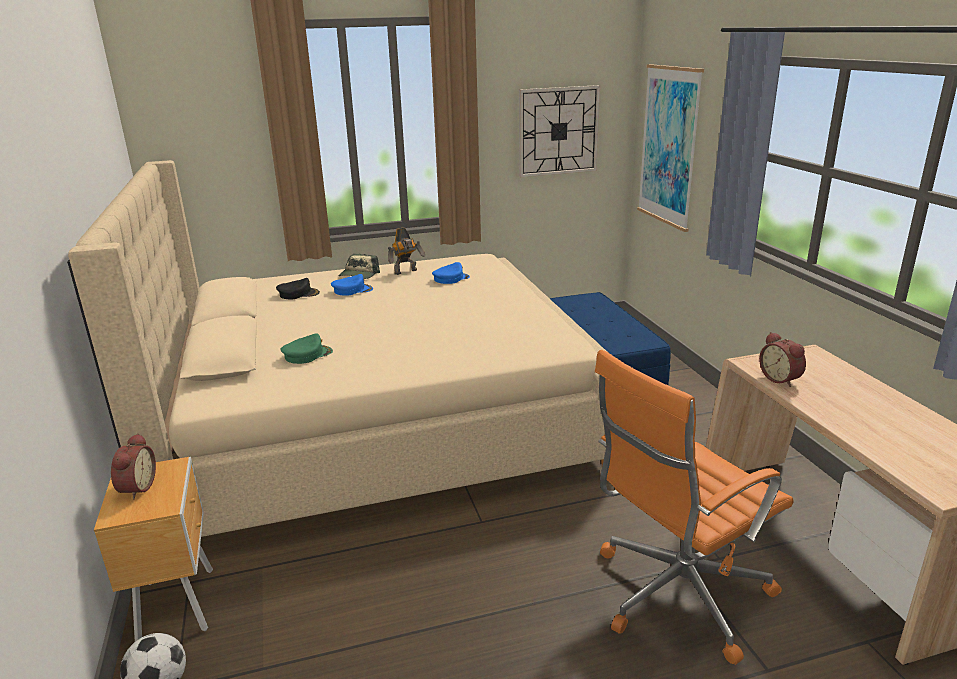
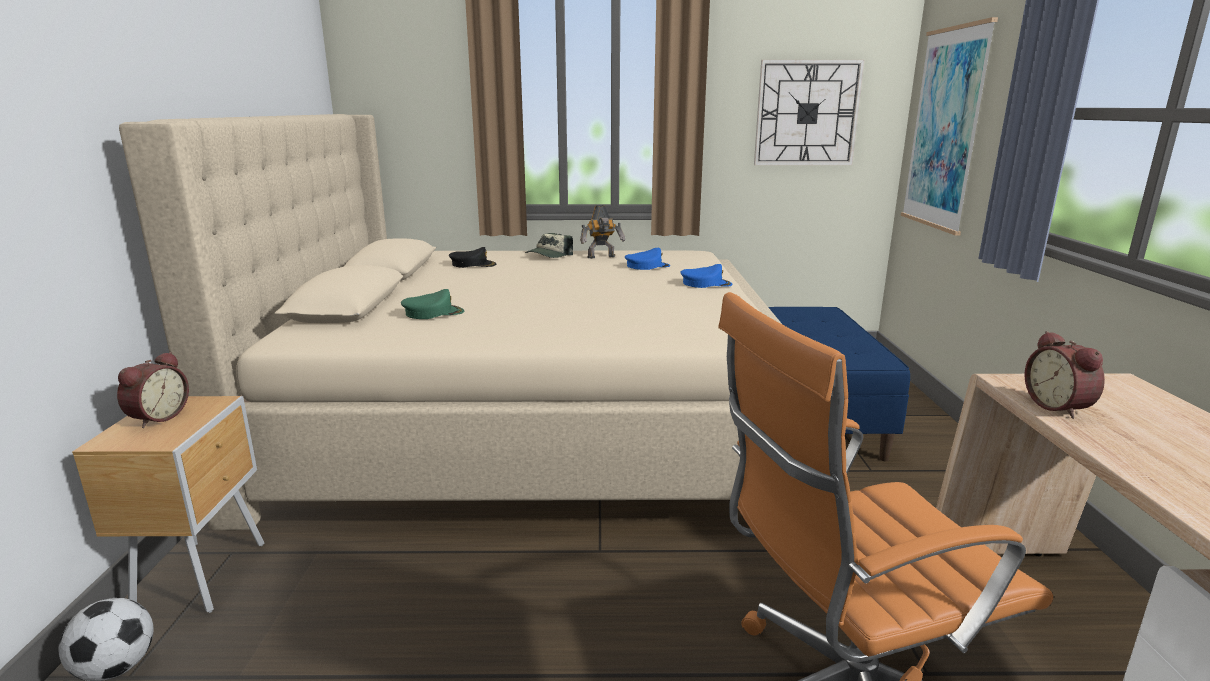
camera: 15 degrees right, 5 degrees down
blue cap [331,274,373,296] -> blue cap moved to [680,264,732,288]

